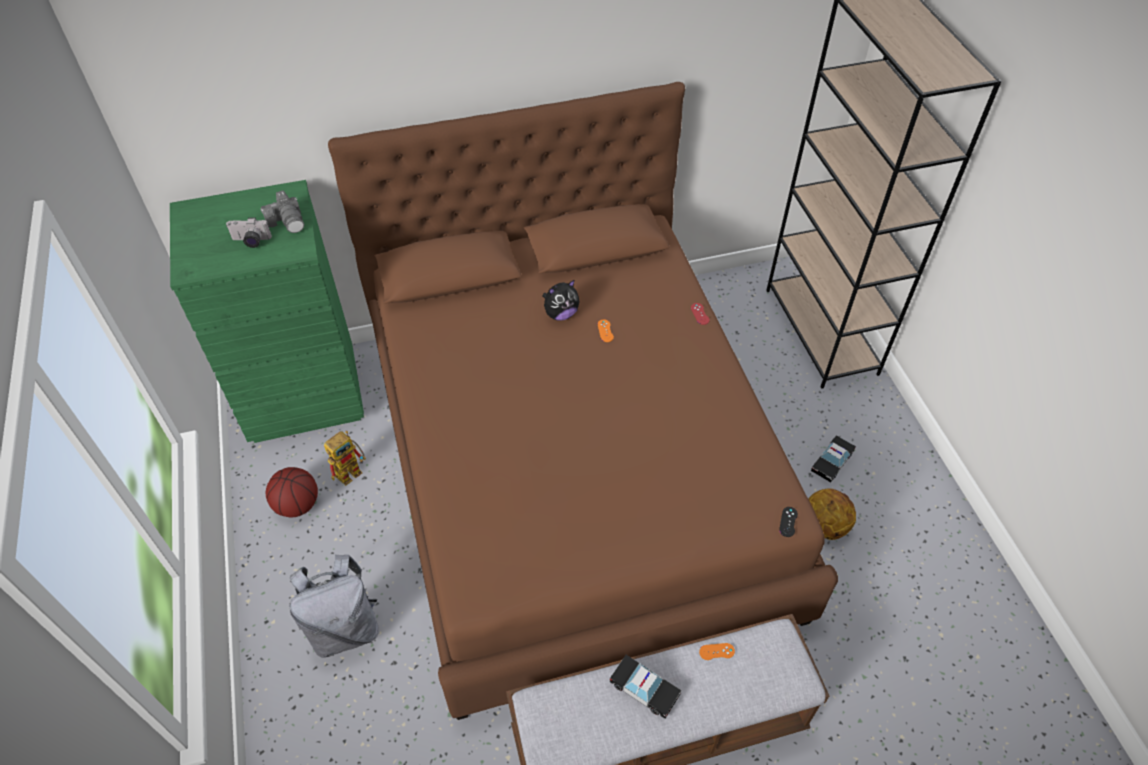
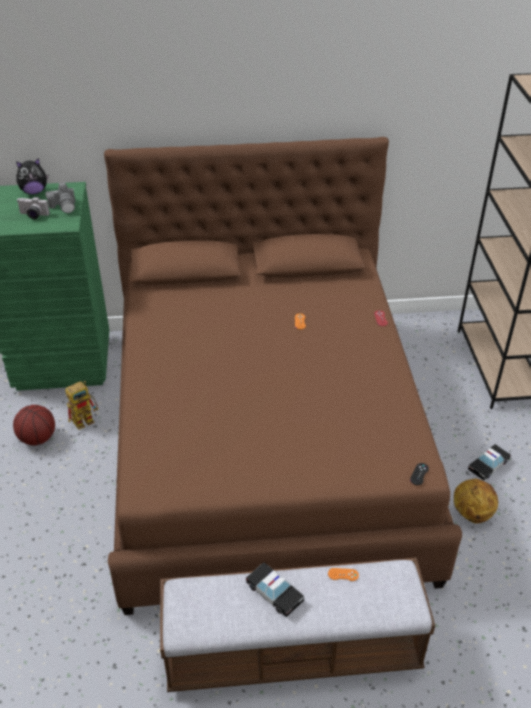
camera: 10 degrees right, 10 degrees down
grey backpack [289,555,379,658] -> none
plush toy [542,280,580,321] -> plush toy moved to [16,158,48,194]

